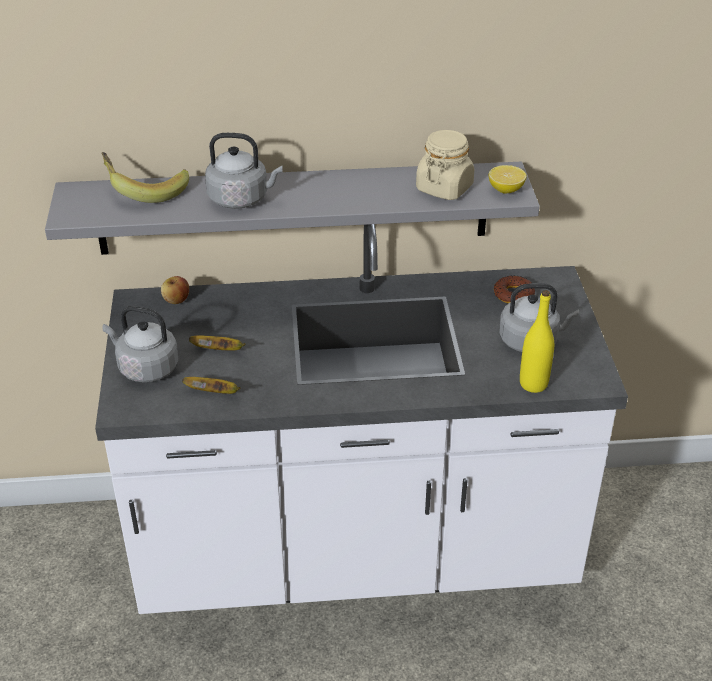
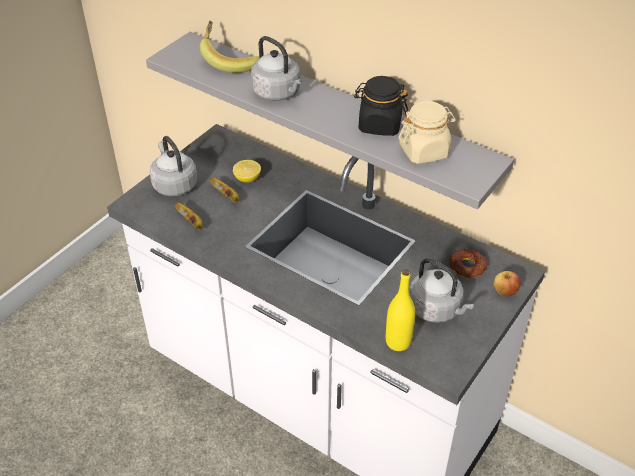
camera: 40 degrees right, 5 degrees up
apple [161,276,189,304] -> apple moved to [494,271,521,296]
lemon [489,165,526,194] -> lemon moved to [233,160,261,183]
none -> black jar [354,76,408,136]

